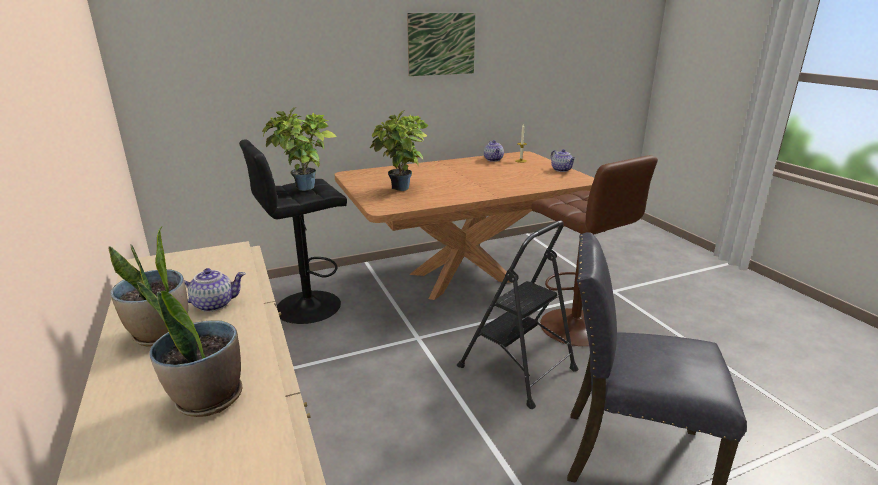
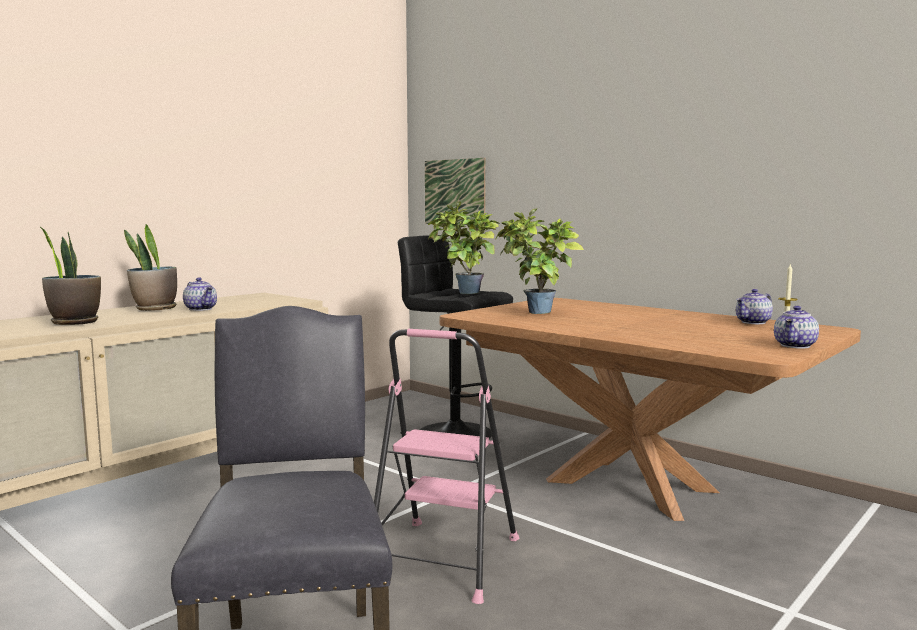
camera: 65 degrees right, 15 degrees down
picture [407,13,475,76] -> picture moved to [425,158,486,225]
black step ladder [457,220,578,409] -> pink step ladder [374,329,520,604]
brown stool [532,155,658,346] -> none

